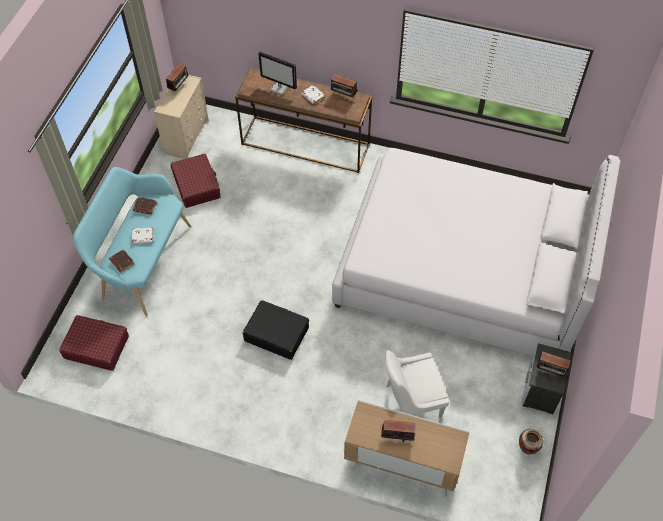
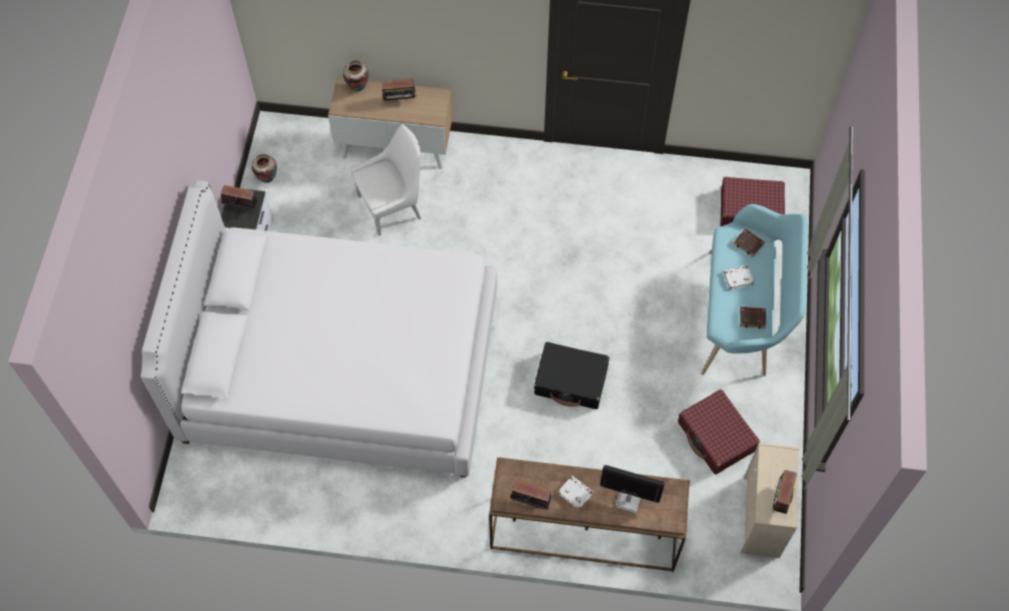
camera: 170 degrees right, 5 degrees up
black suitcase [243,300,309,360] -> black suitcase moved to [534,342,609,409]
none -> vase [343,60,369,92]

